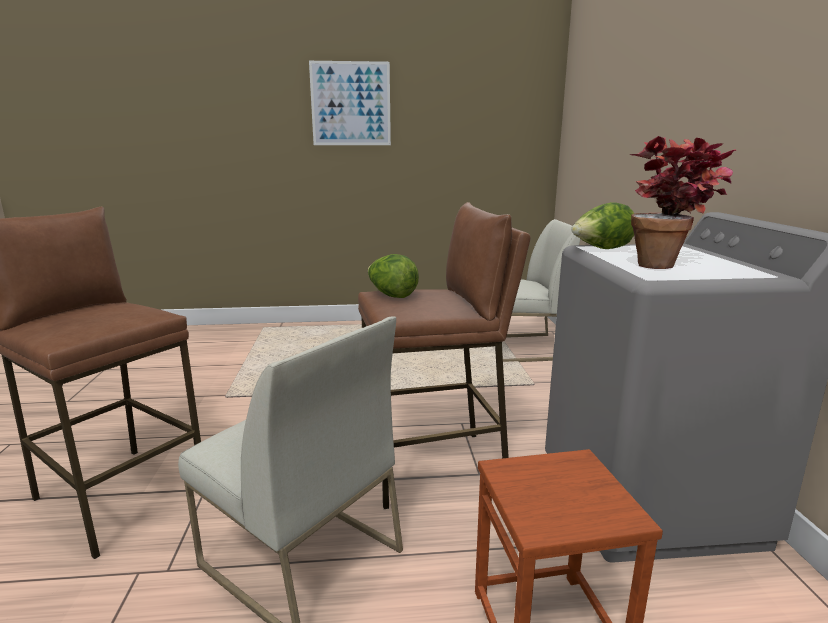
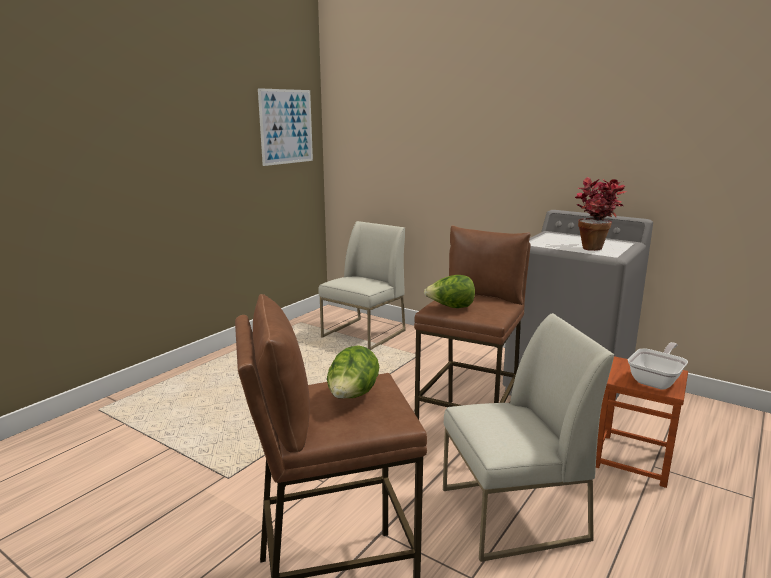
camera: 50 degrees left, 0 degrees up
picture [309,61,391,145] -> picture moved to [258,88,313,166]
lettuce [571,202,634,249] -> lettuce moved to [327,345,379,399]
none -> frying pan [628,342,688,390]

